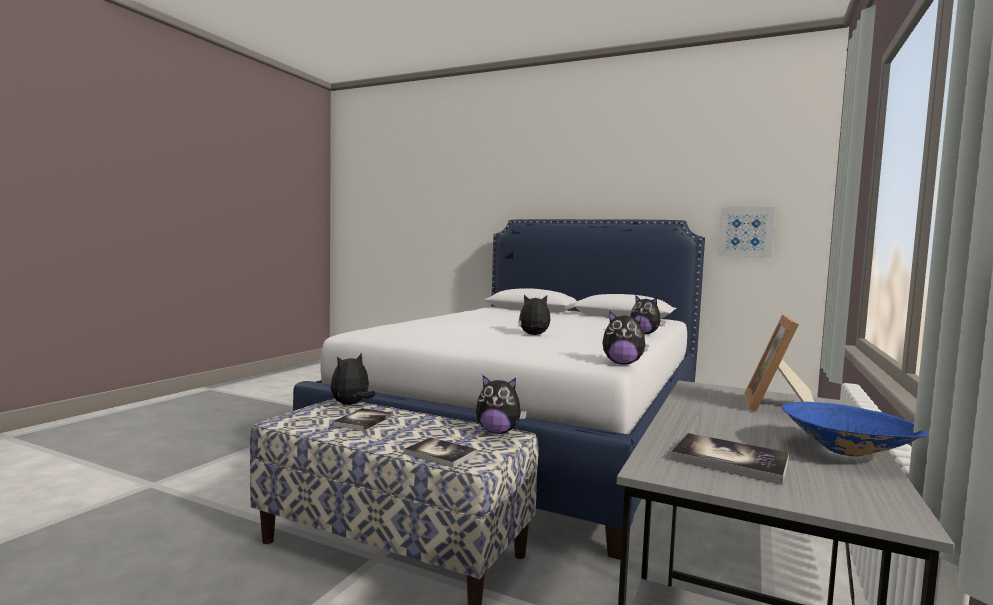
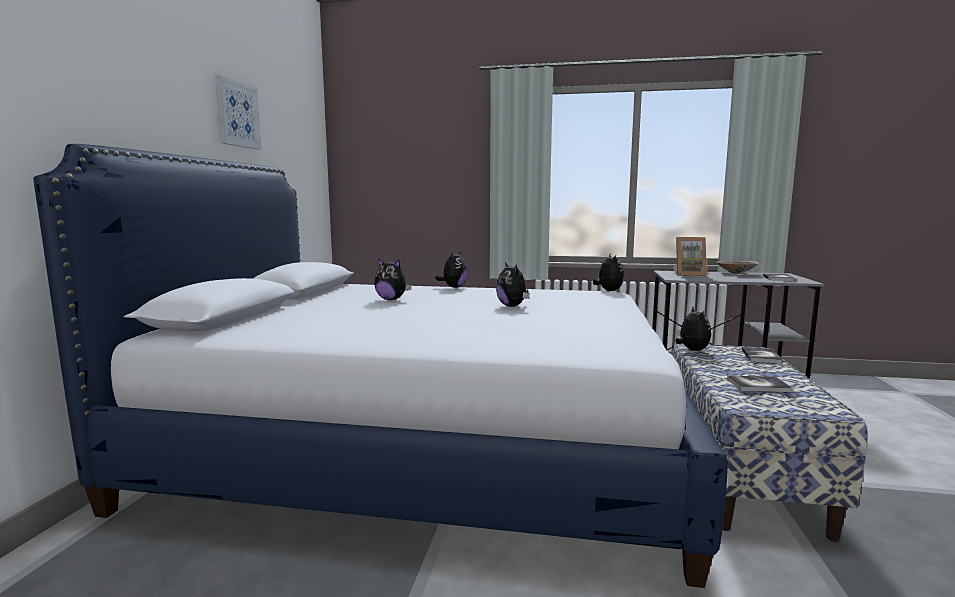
camera: 105 degrees left, 5 degrees up
plush toy [331,353,375,405] -> plush toy moved to [374,258,412,300]
picture [718,207,775,258] -> picture moved to [215,75,262,150]
blue bowl [782,402,927,457] -> beige bowl [716,261,759,274]

